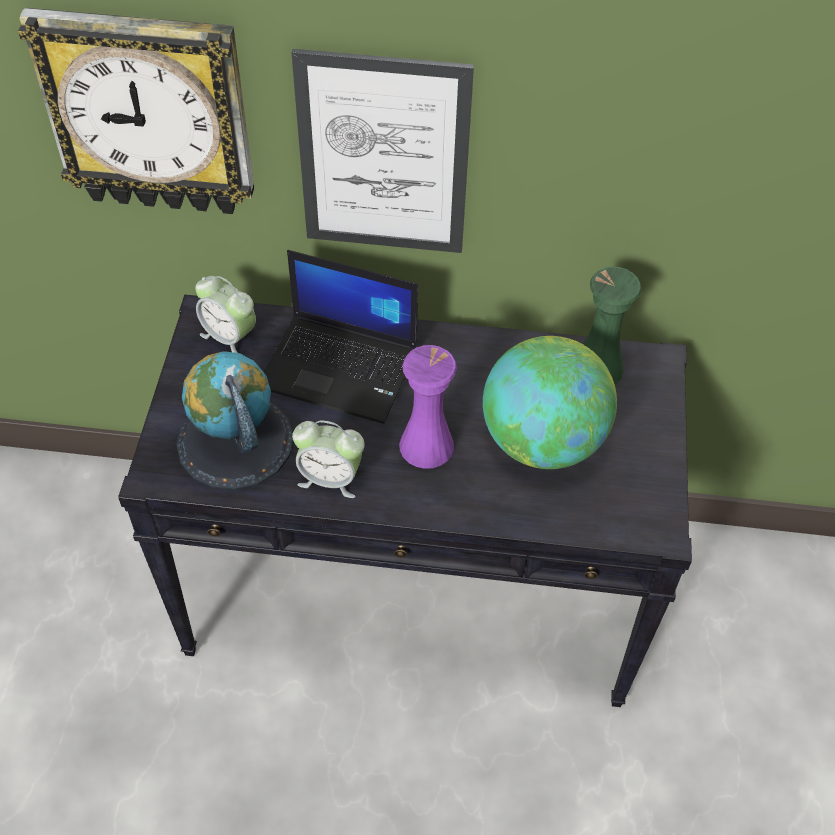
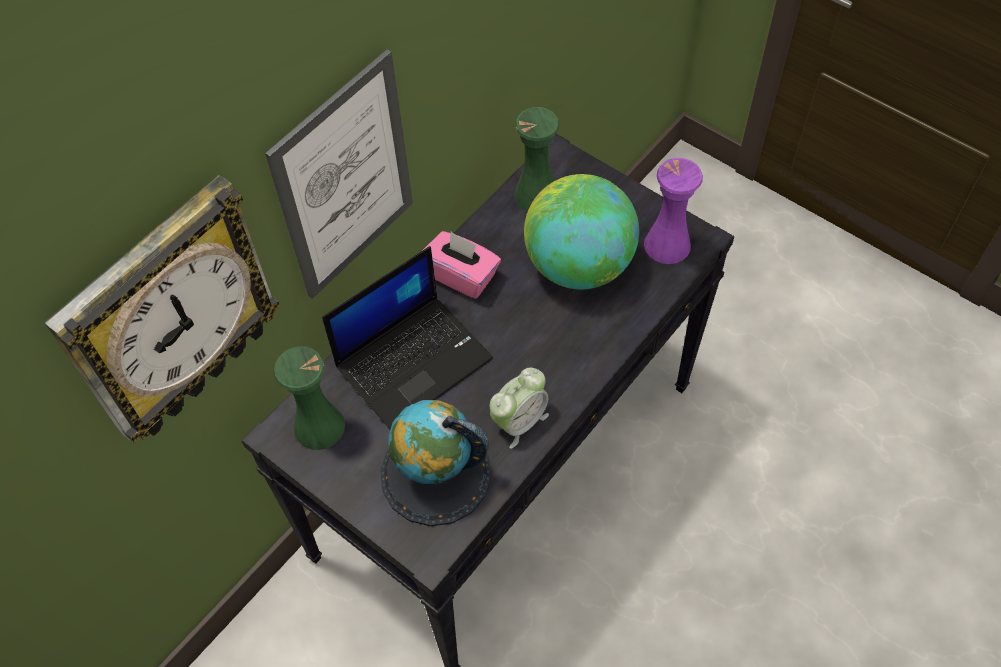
camera: 55 degrees left, 5 degrees up
alarm clock [195,276,256,353] -> green vase [274,346,345,450]
purple vase [399,345,457,469] -> purple vase moved to [644,158,703,264]
none -> pink tissue box [422,231,501,299]

